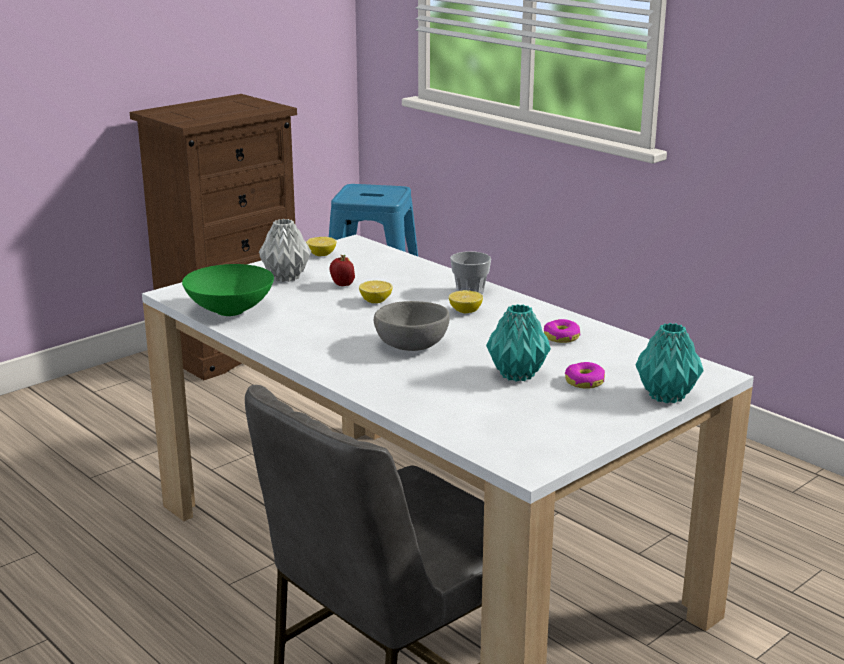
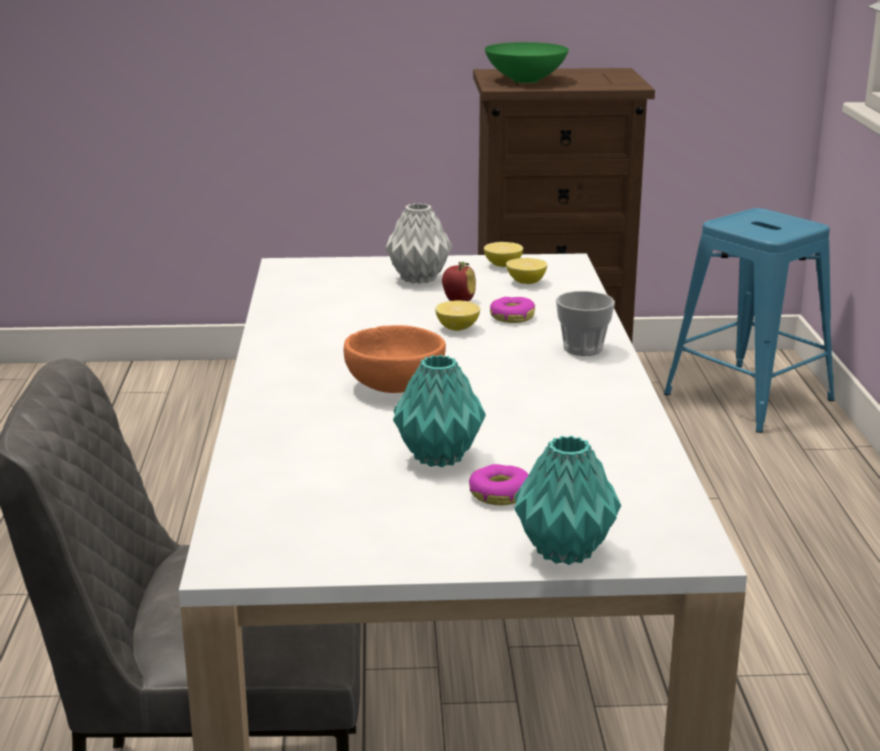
camera: 40 degrees right, 0 degrees up
green bowl [182,264,274,316] -> green bowl moved to [485,42,569,83]
grey bowl [374,301,450,351] -> orange bowl [343,325,446,393]
lemon [449,290,483,313] -> lemon moved to [506,258,547,284]
donut [544,319,580,343] -> donut moved to [490,297,535,323]

